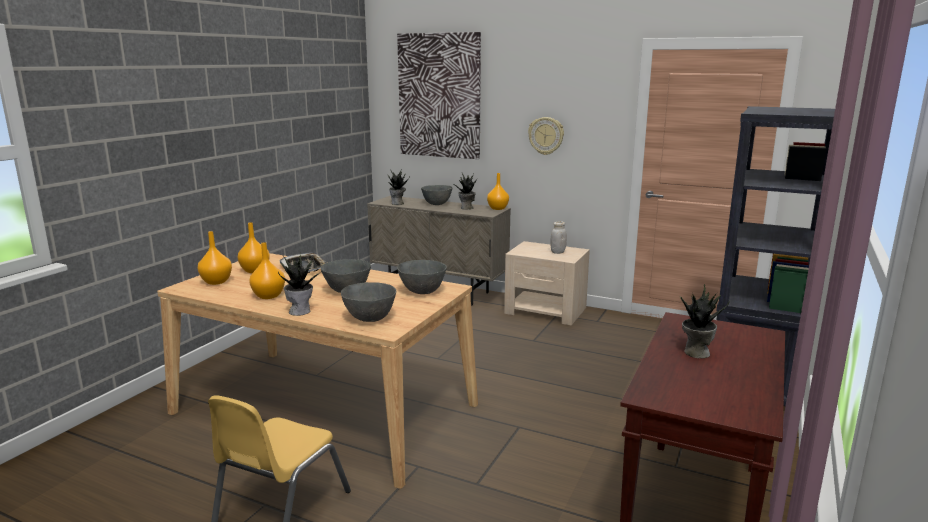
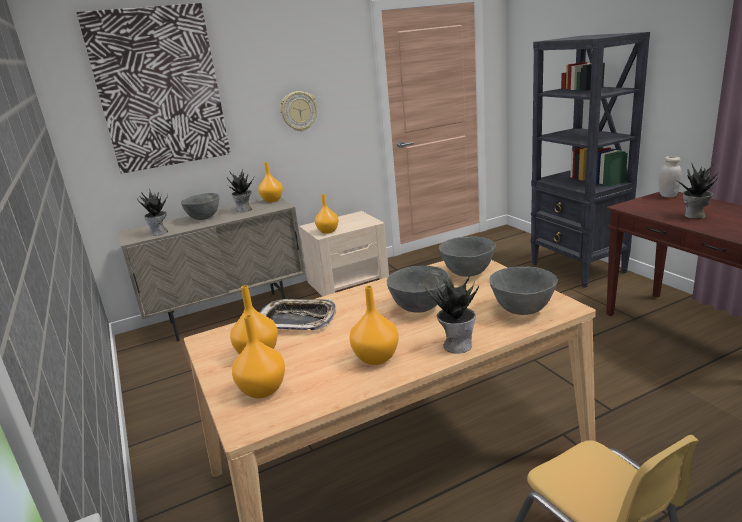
camera: 50 degrees left, 5 degrees up
white jar [550,221,567,254] -> white jar moved to [658,156,681,198]
none -> orange vase [315,194,339,234]

